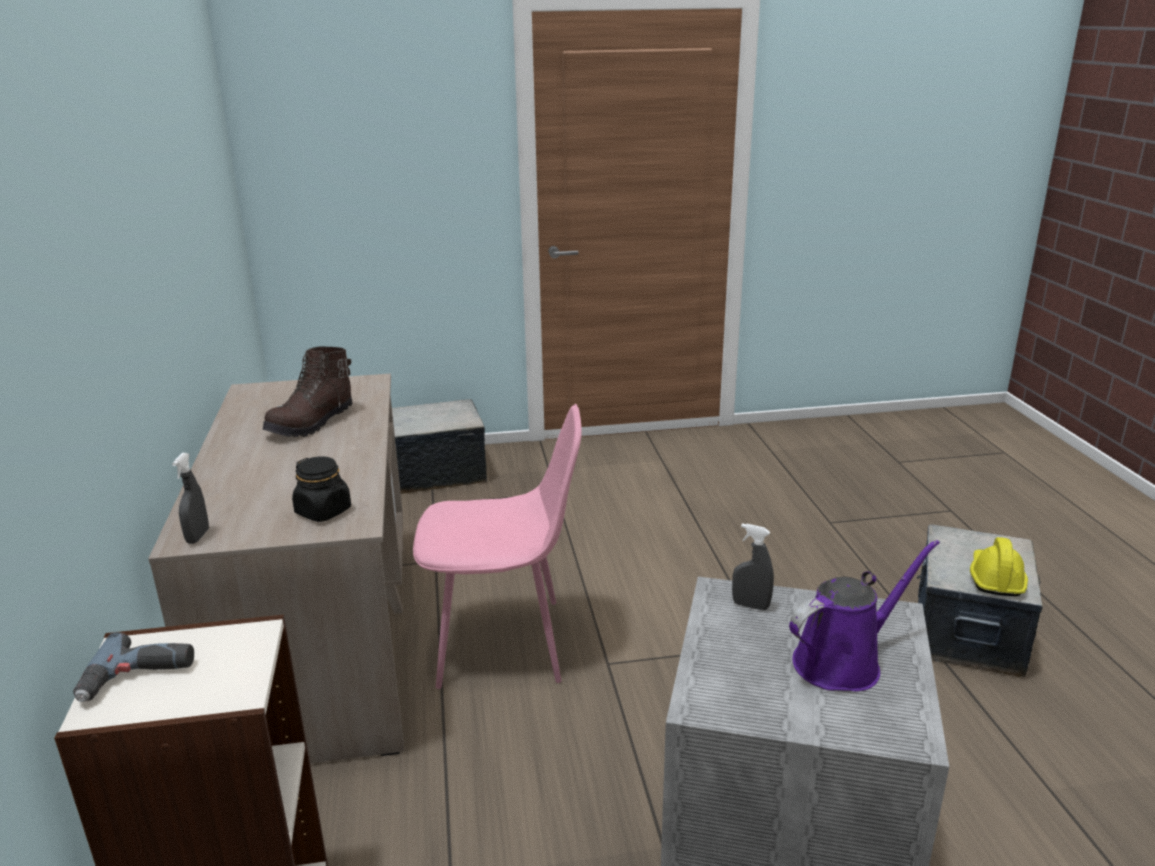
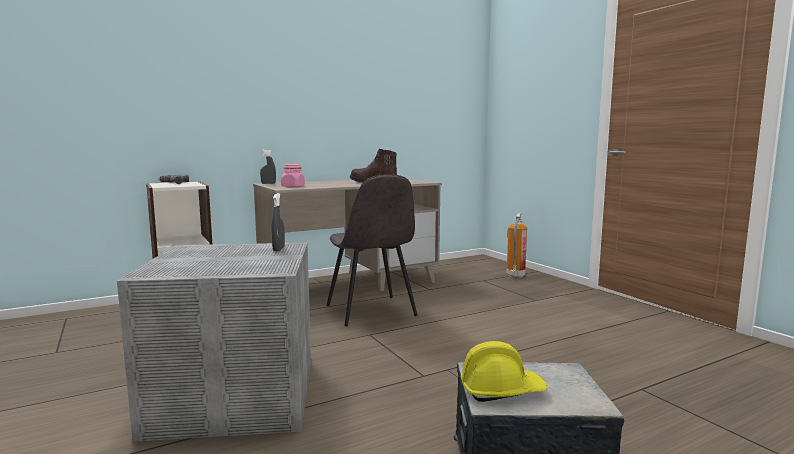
camera: 70 degrees right, 15 degrees down
black jar [292,456,351,522] -> pink jar [281,164,305,187]
storage box [392,399,487,494] -> fire extinguisher [507,213,527,278]
pink chair [413,404,582,689] -> grey chair [327,174,417,326]
purple watering can [789,539,940,691] -> none

